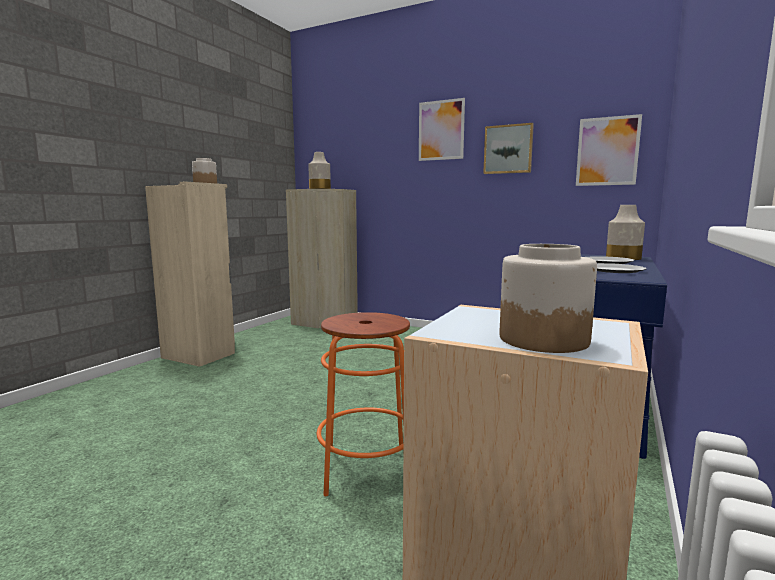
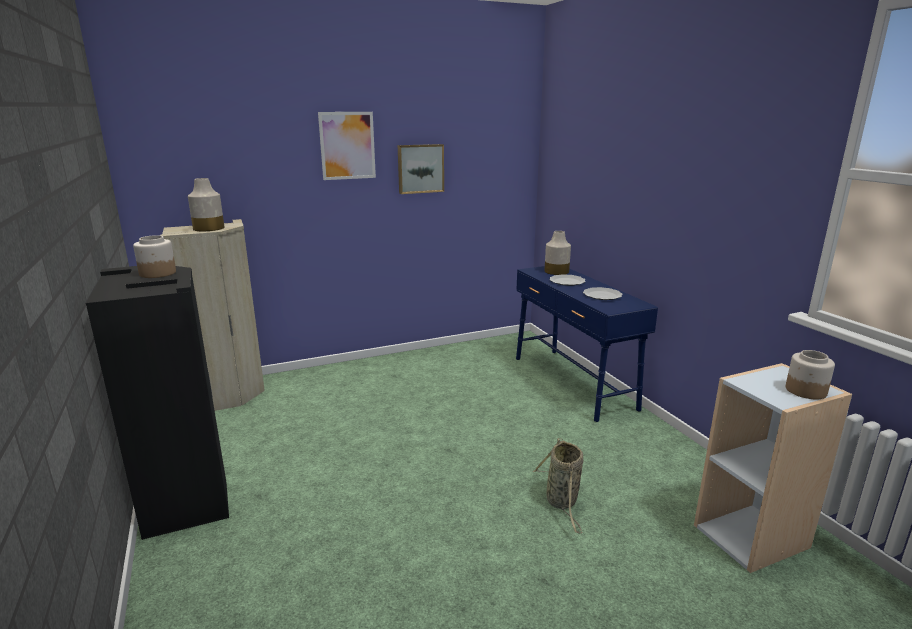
camera: 50 degrees left, 10 degrees up
beige cabinet [145,182,235,367] -> black cabinet [86,266,229,540]
orange stool [317,312,410,496] -> basket [533,438,583,534]
picture [576,114,642,186] -> none

